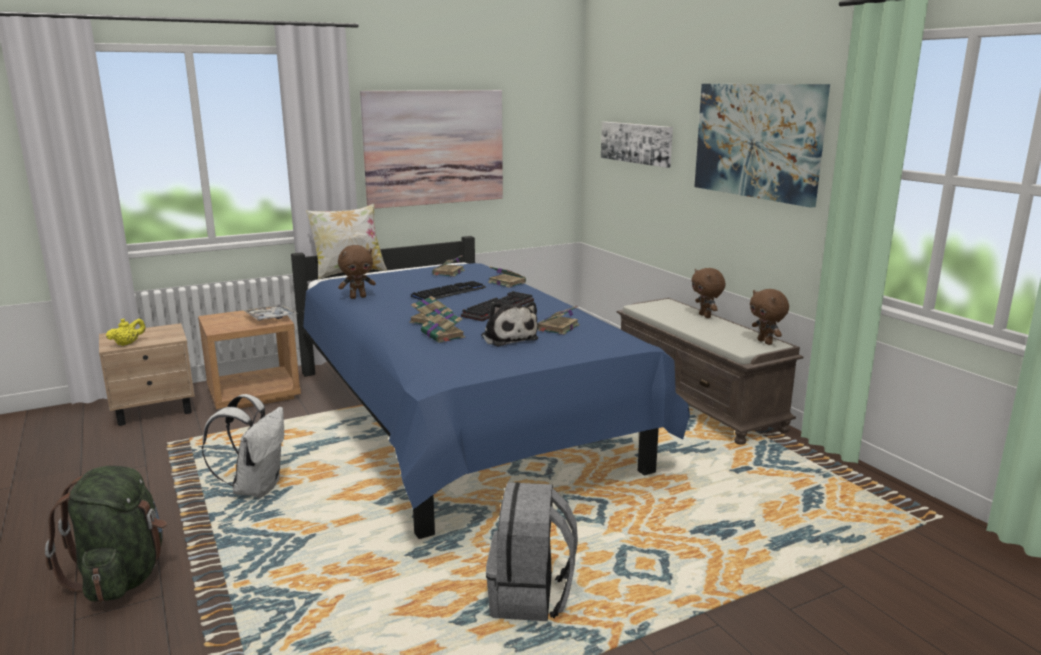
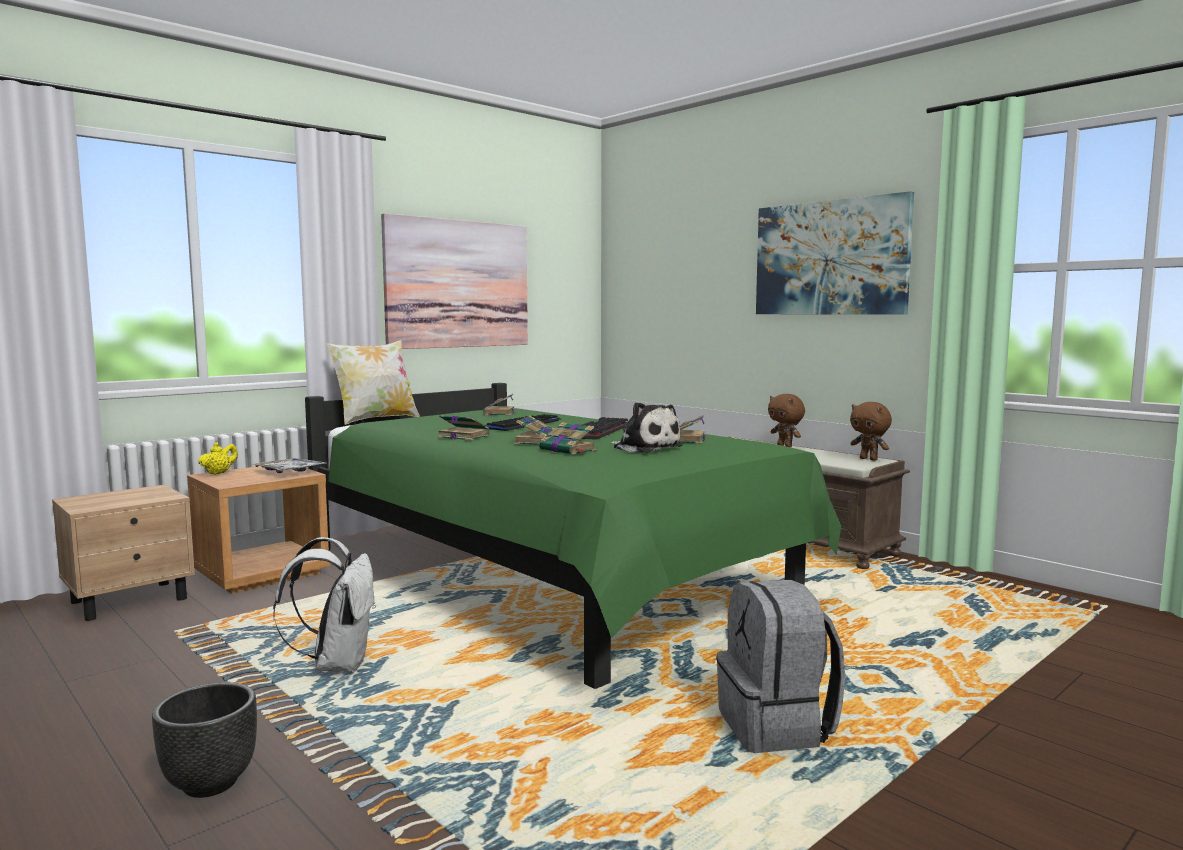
camera: 15 degrees left, 10 degrees down
green backpack [45,466,167,602] -> black planter [152,682,257,798]
yellow teapot [106,318,145,346] -> yellow teapot moved to [199,443,238,475]
blue bed [291,236,690,539] -> green bed [305,383,841,689]
brown plush toy [338,245,376,299] -> none
book [488,266,526,288] -> book moved to [437,415,489,440]
picture [601,122,673,168] -> none

